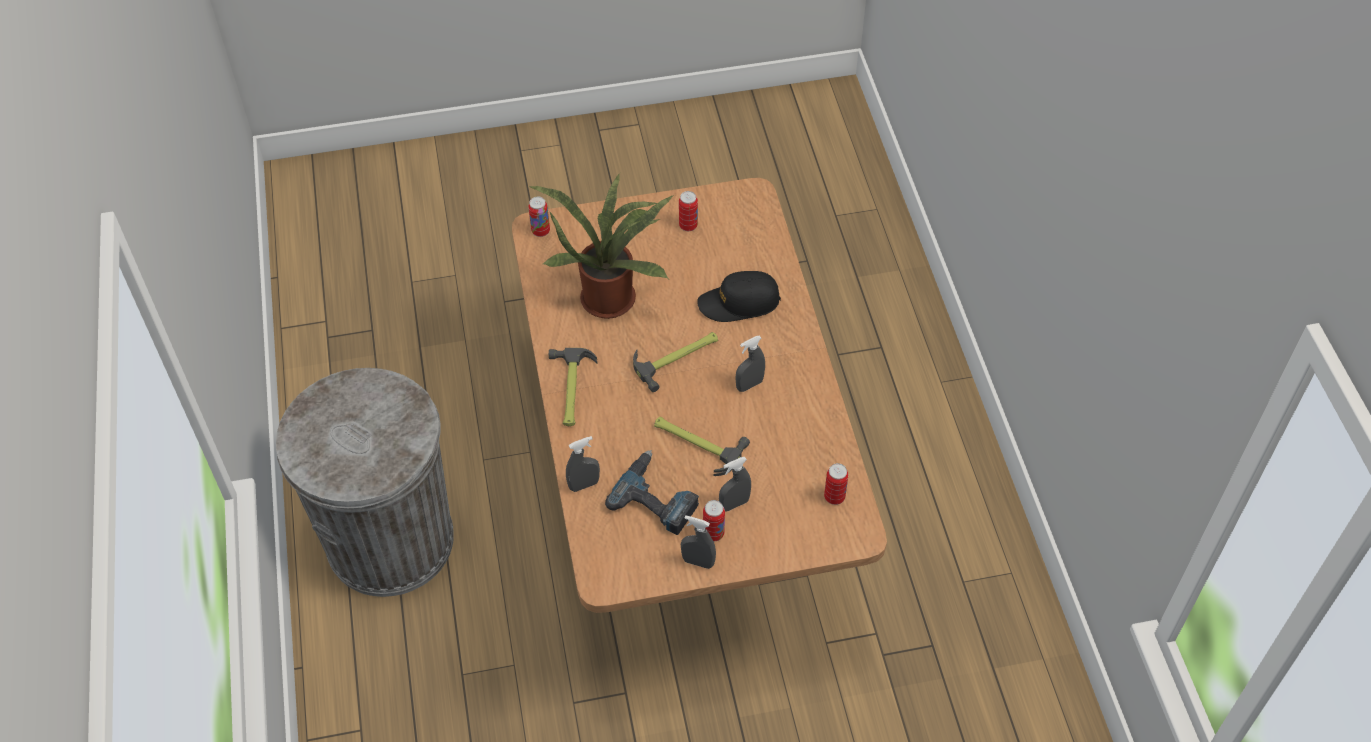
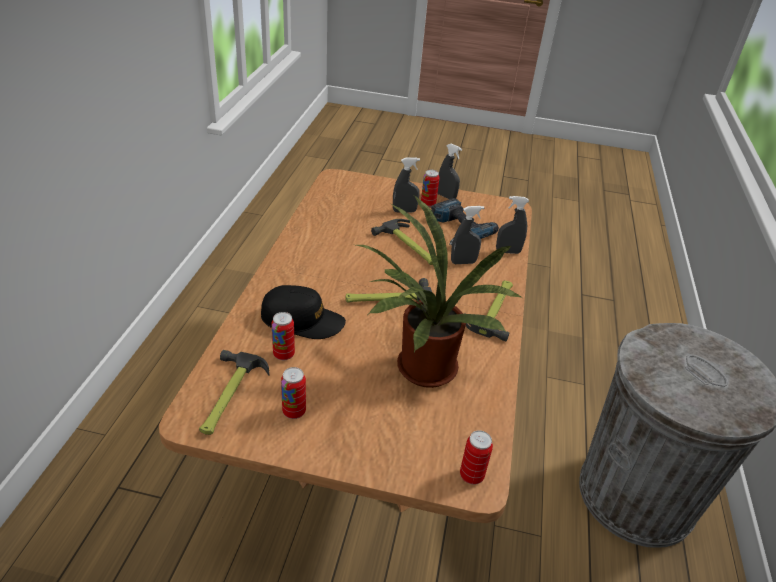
camera: 160 degrees left, 15 degrees down
grey spray bottle [735,336,765,392] -> grey spray bottle moved to [451,206,484,264]
can [824,463,848,505] -> can moved to [272,312,295,361]
none -> hammer [199,350,269,435]

